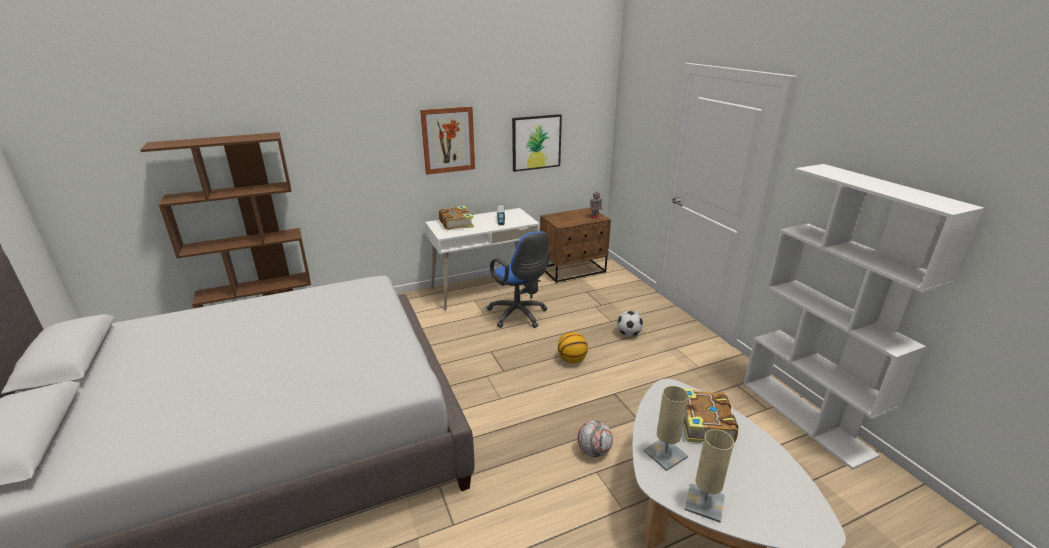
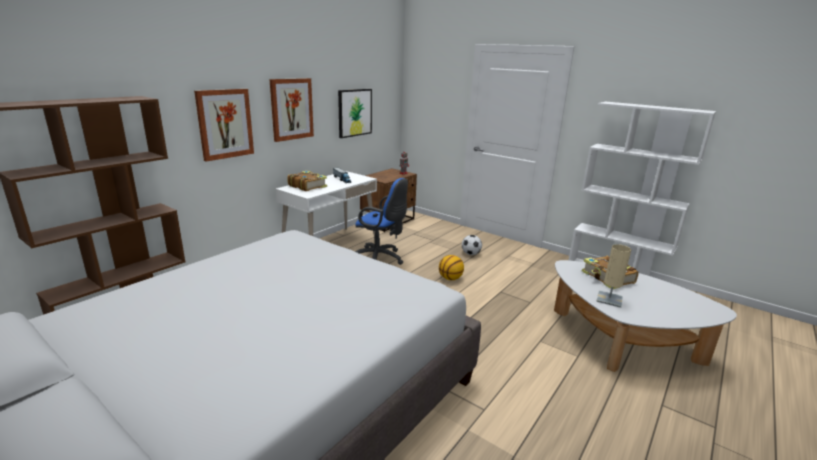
camera: 30 degrees left, 5 degrees down
football [577,420,613,457] -> none
beige table lamp [684,429,734,523] -> none
none -> picture [194,89,254,162]

